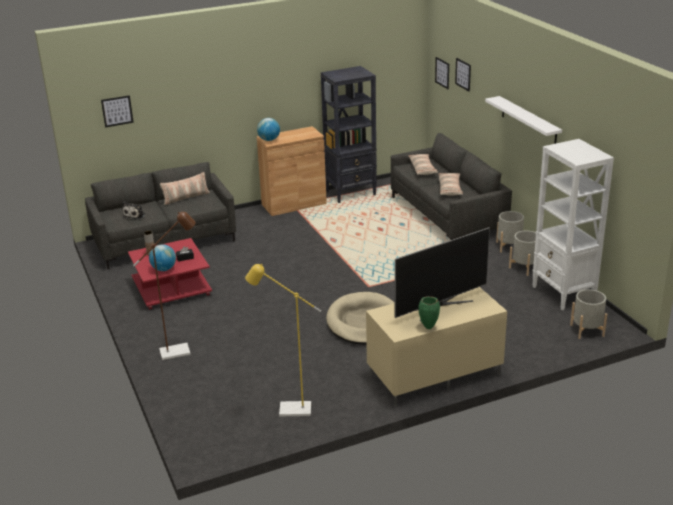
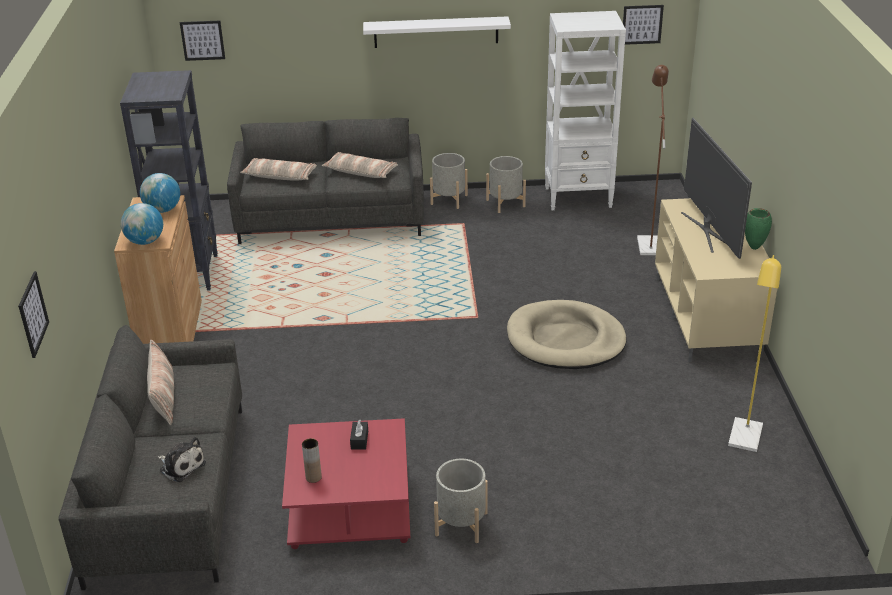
camera: 70 degrees left, 5 degrees up
brown floor lamp [133,212,196,360] -> brown floor lamp moved to [637,65,669,255]
globe [149,244,176,271] -> globe moved to [140,173,180,213]
picture [455,58,471,92] -> picture moved to [623,5,664,45]
grey planter [570,289,607,339] -> grey planter moved to [434,459,488,543]

